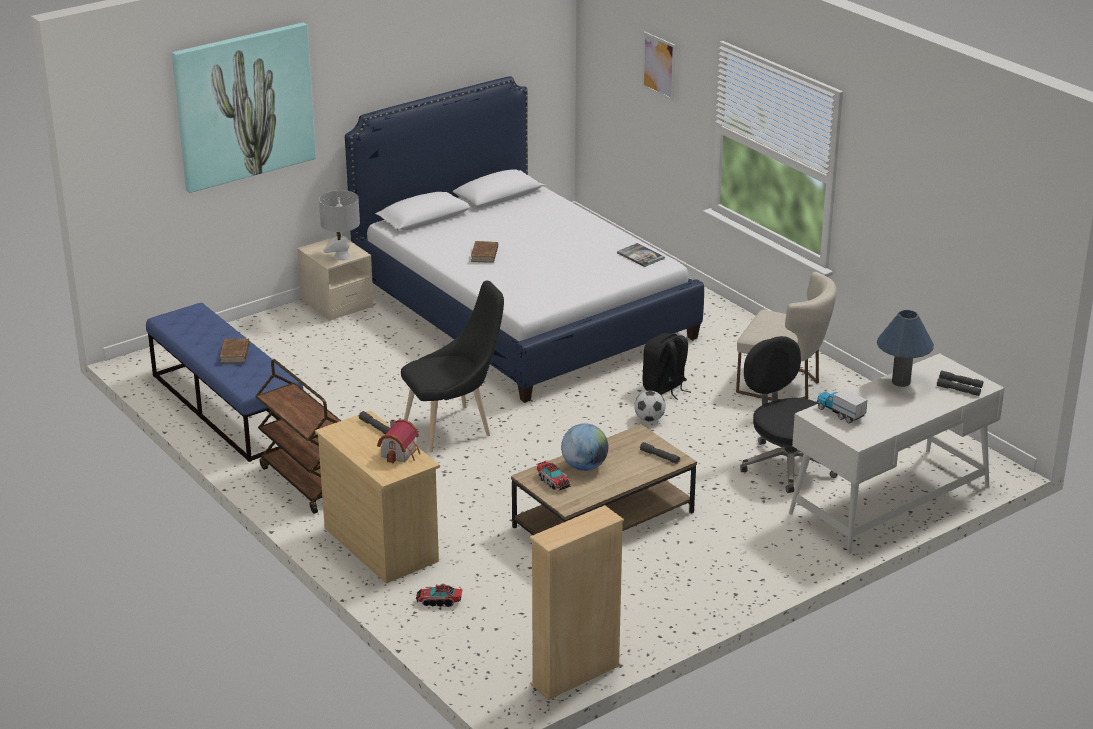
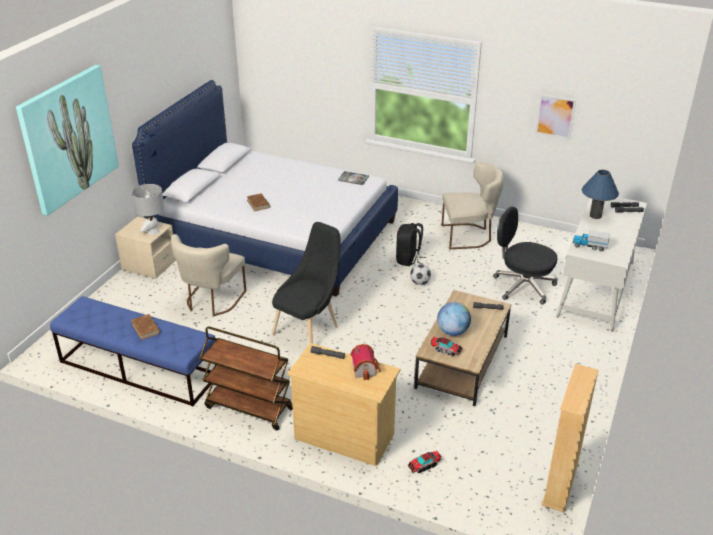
camera: 30 degrees left, 5 degrees up
picture [642,31,676,101] -> picture moved to [535,94,576,140]
none -> beige chair [171,234,246,316]

